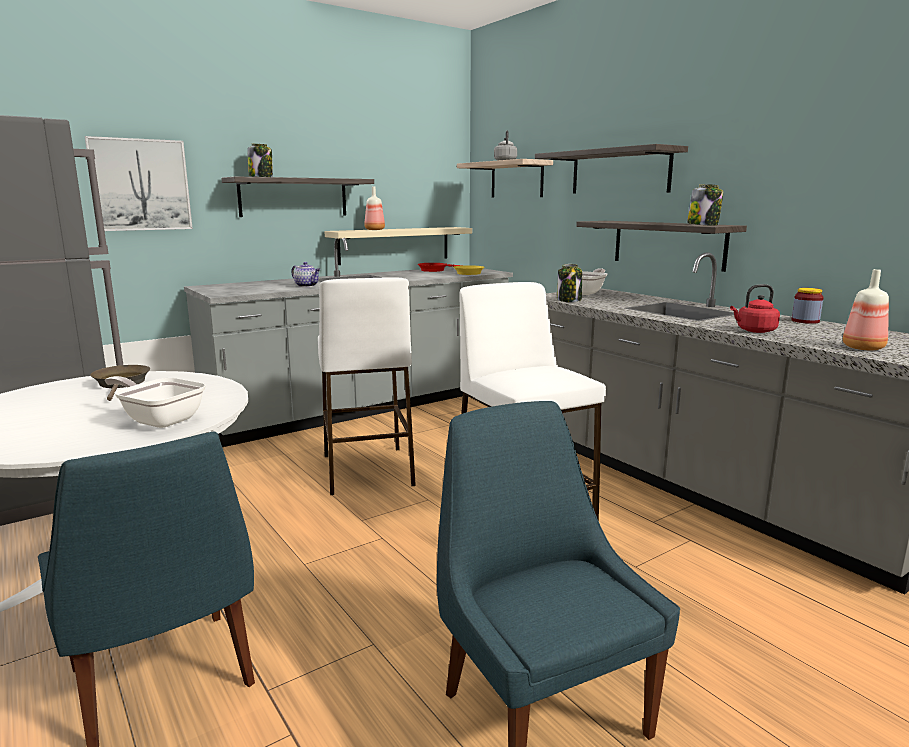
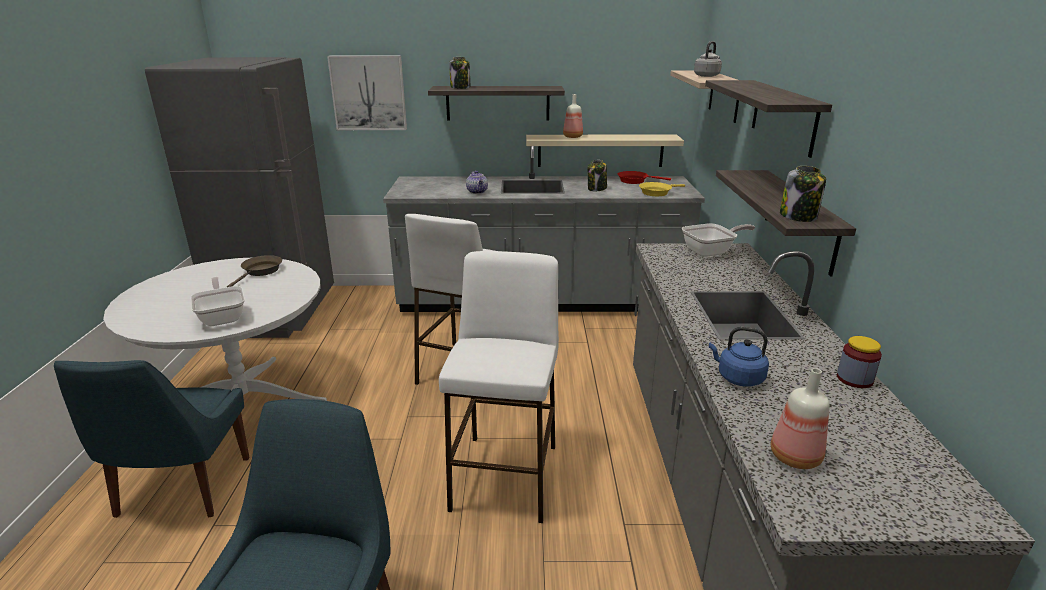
camera: 35 degrees right, 10 degrees up
jar [558,264,582,302] -> jar moved to [587,160,607,191]
red kettle [730,284,780,333] -> blue kettle [709,327,769,387]

